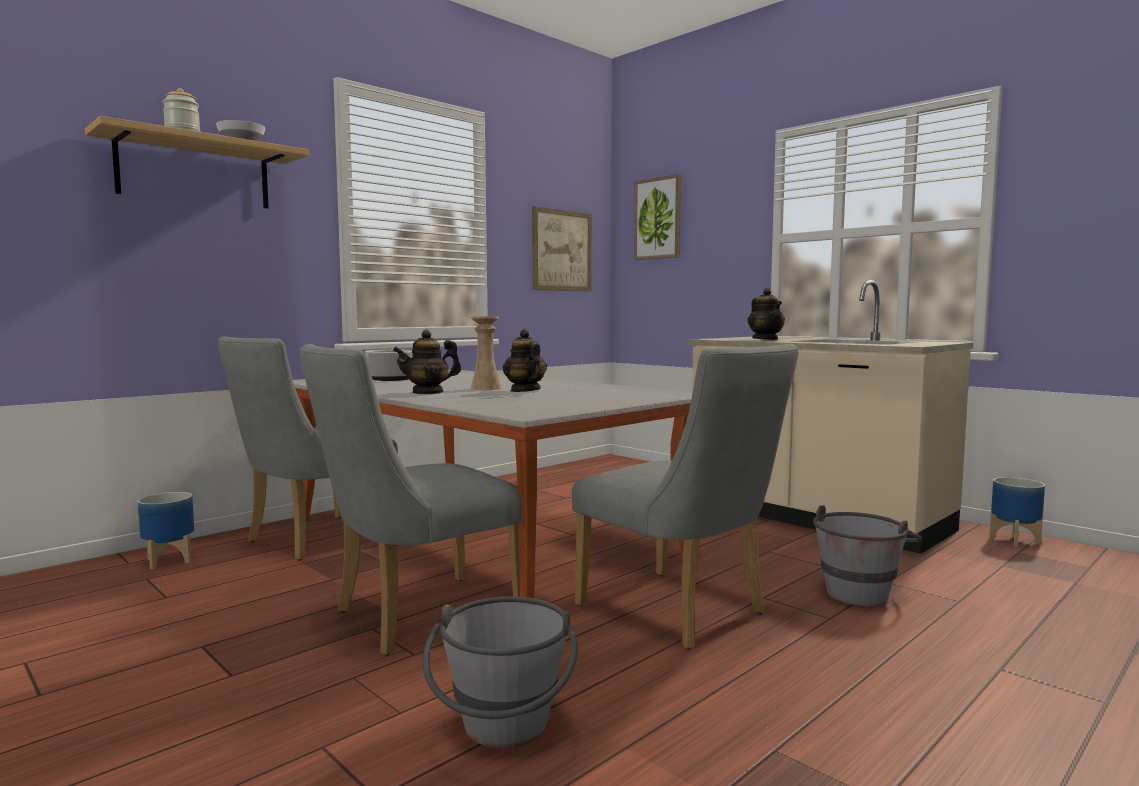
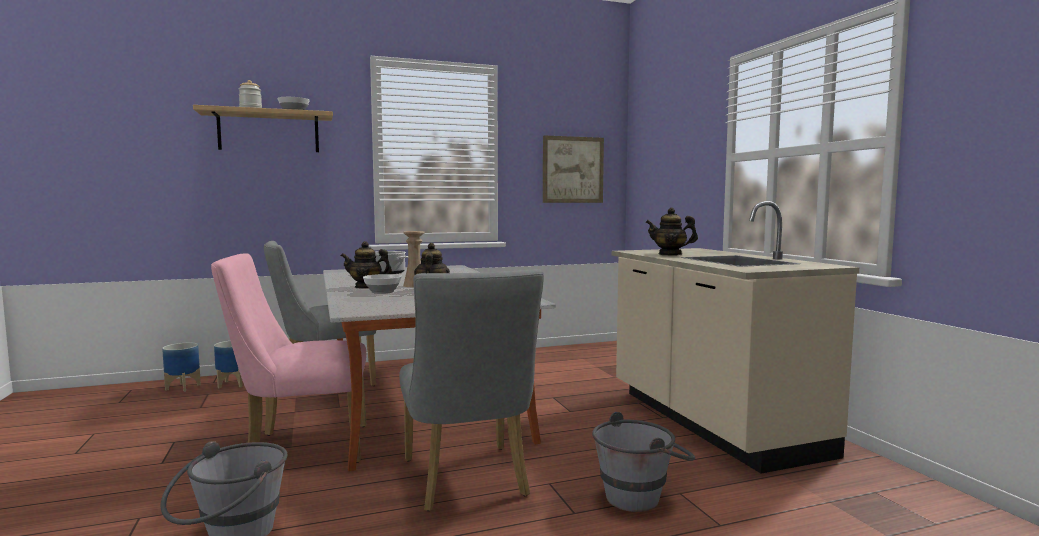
camera: 25 degrees right, 0 degrees up
grey chair [300,344,522,656] -> pink chair [211,253,366,463]
picture [634,174,681,260] -> none
teapot [748,288,785,340] -> teapot turned 90 degrees clockwise [645,208,698,256]
planter [989,477,1045,547] -> planter moved to [162,343,201,392]
none -> bowl [363,274,402,294]

